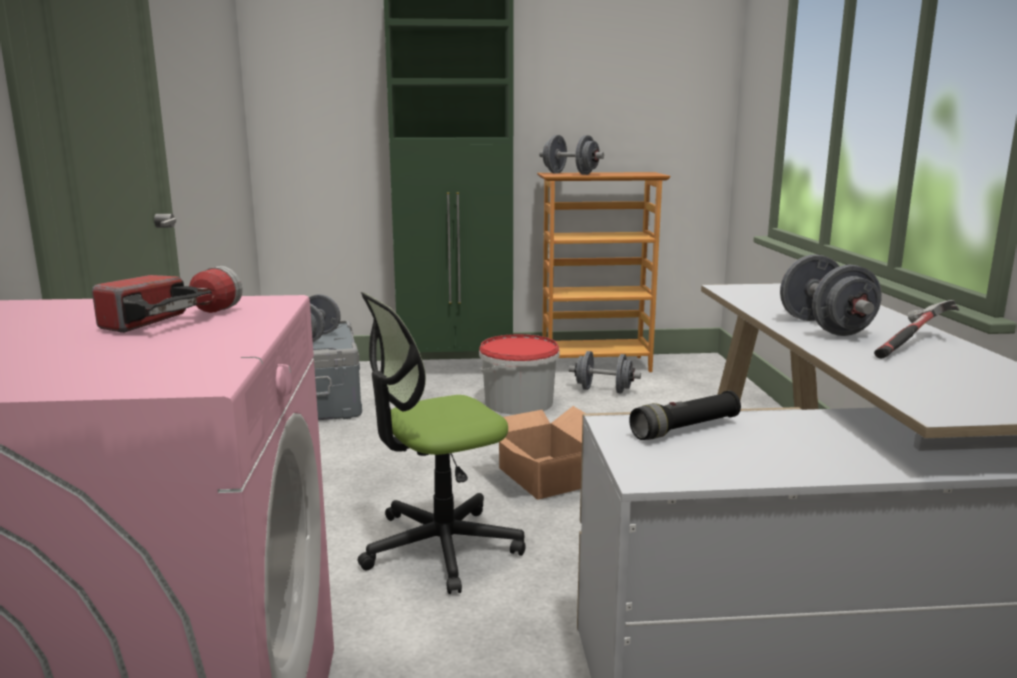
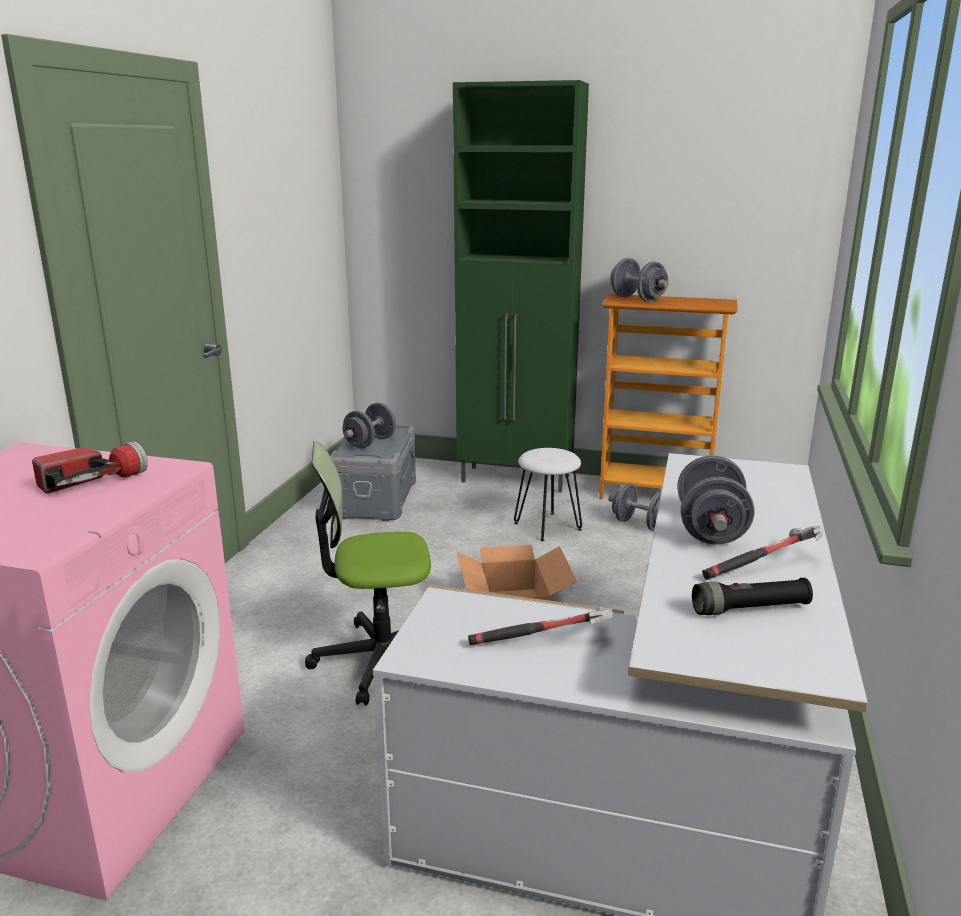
camera: 20 degrees right, 5 degrees up
bucket [479,334,560,415] -> white stool [514,448,582,541]
black flashlight [629,390,741,440] -> black flashlight moved to [692,578,813,615]
none -> hammer [468,607,614,645]

